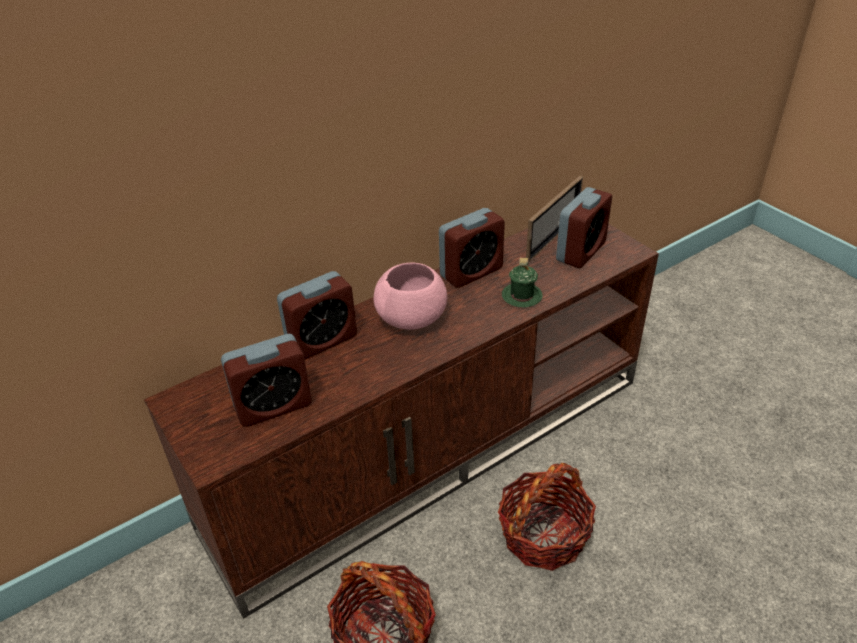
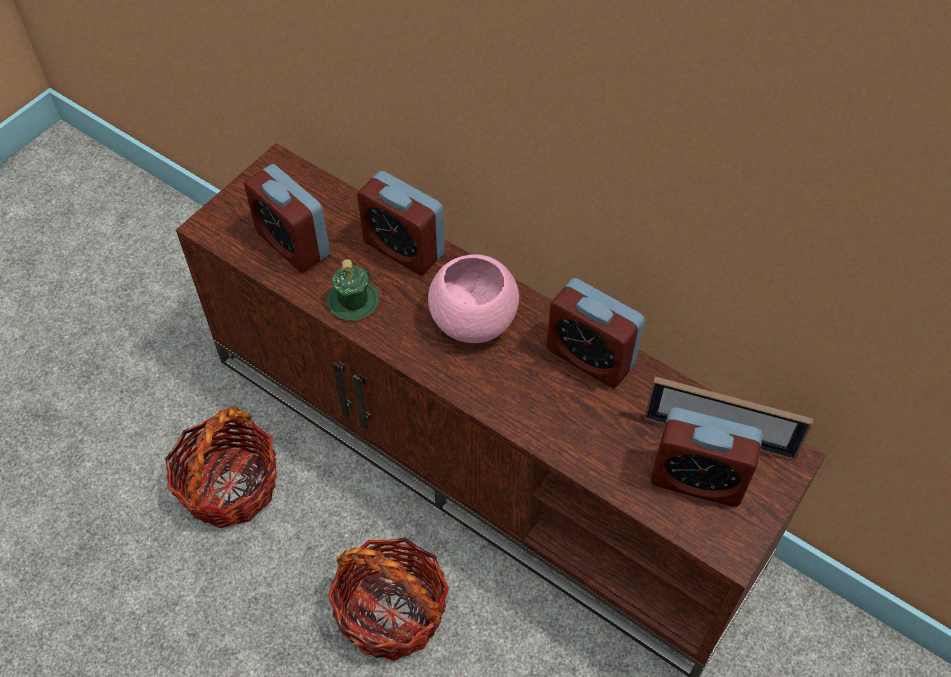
camera: 70 degrees right, 15 degrees up
green mug [502,258,543,308] -> green mug moved to [327,259,379,321]

